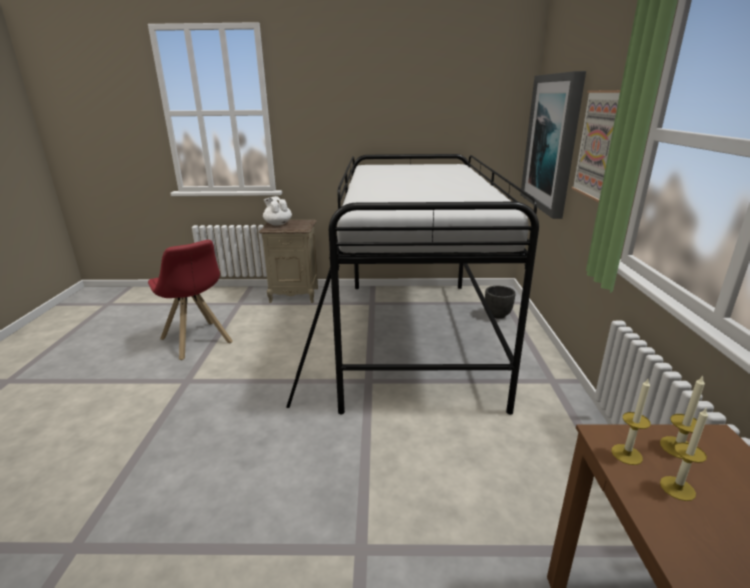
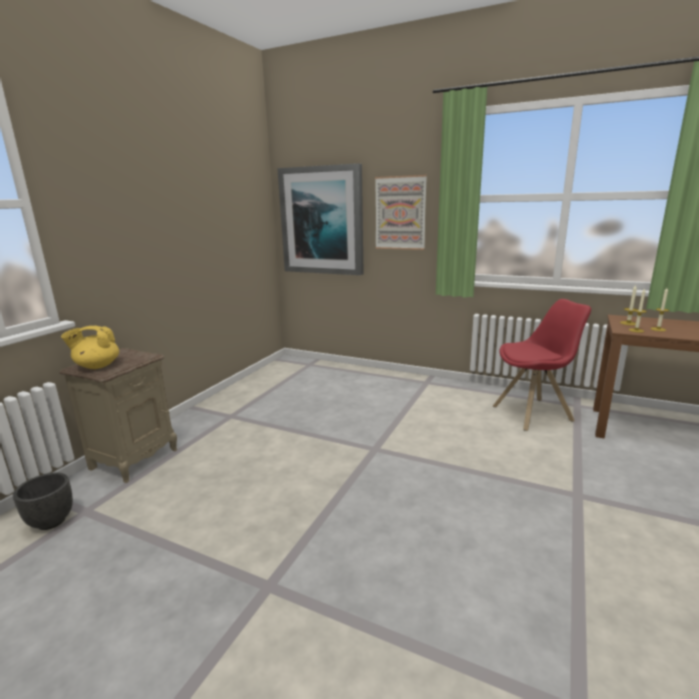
camera: 65 degrees left, 5 degrees down
red chair [148,240,233,360] -> red chair moved to [493,299,591,431]
white teapot [263,196,292,226] -> yellow teapot [61,326,119,369]
black bed [286,154,539,415] -> none
black planter [485,286,516,319] -> black planter moved to [13,473,73,530]

